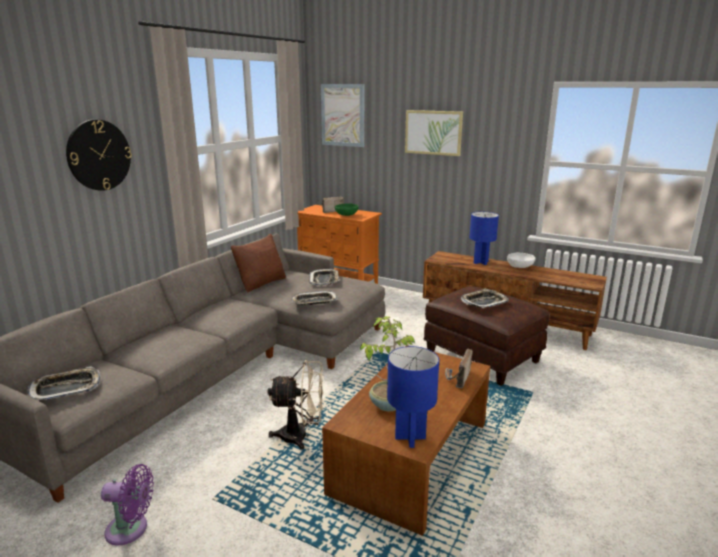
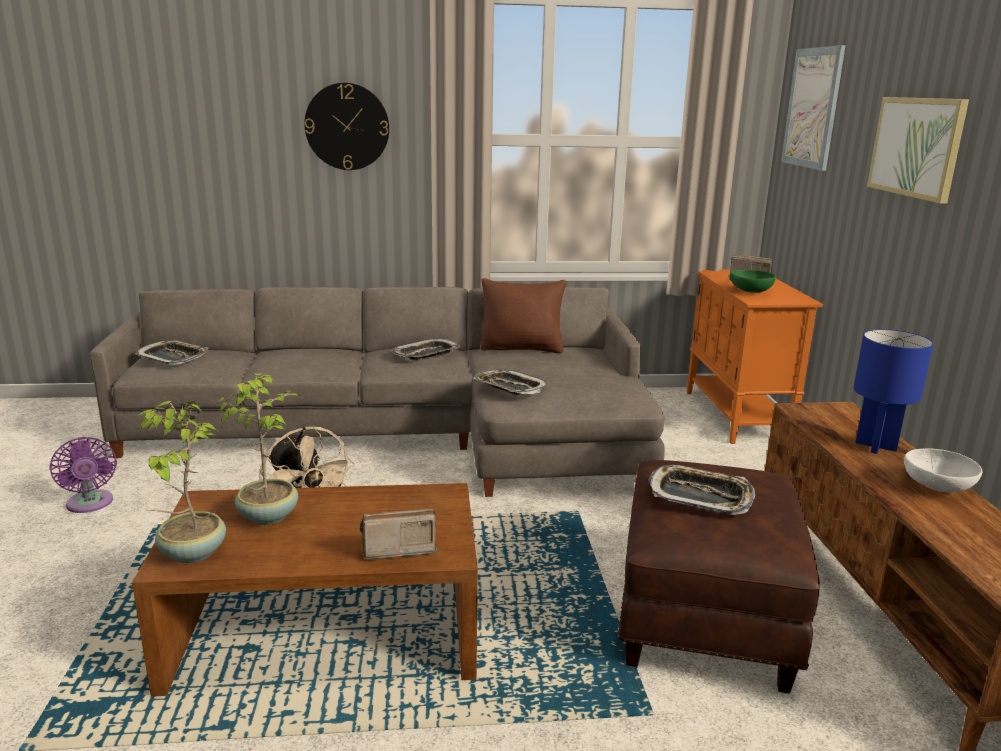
camera: 55 degrees right, 0 degrees up
tray [309,269,339,285] -> tray moved to [391,338,460,360]
blue table lamp [387,346,439,448] -> potted plant [136,401,226,563]

